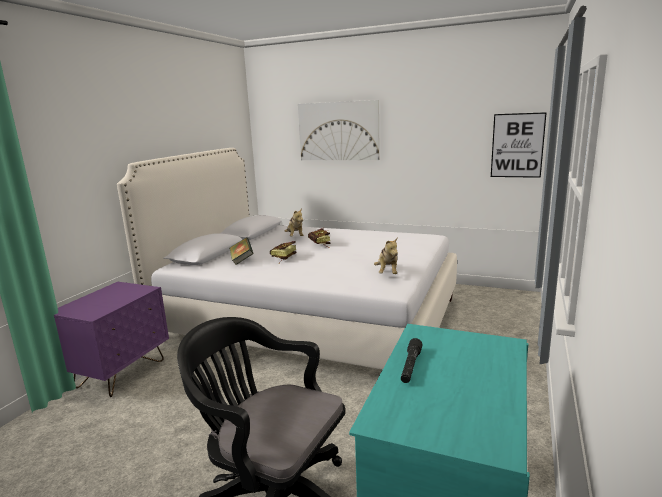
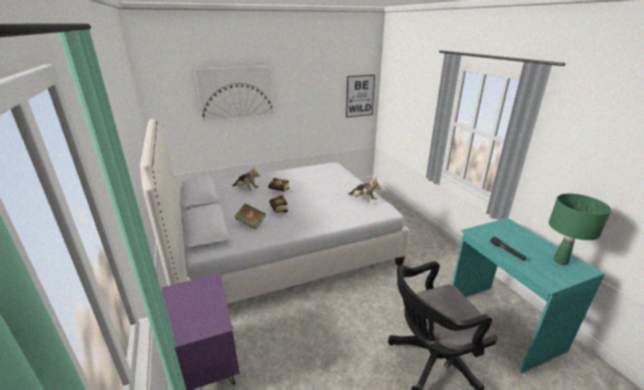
camera: 45 degrees left, 10 degrees up
none -> green table lamp [549,194,611,265]

